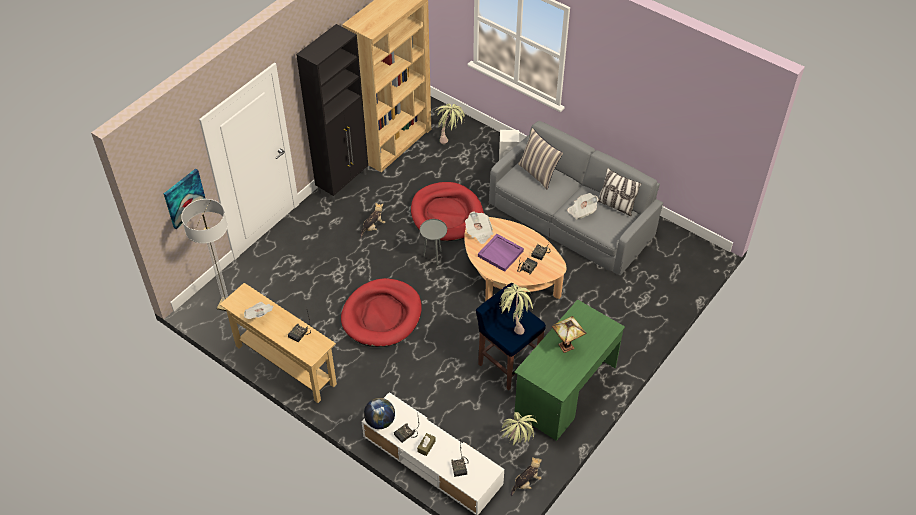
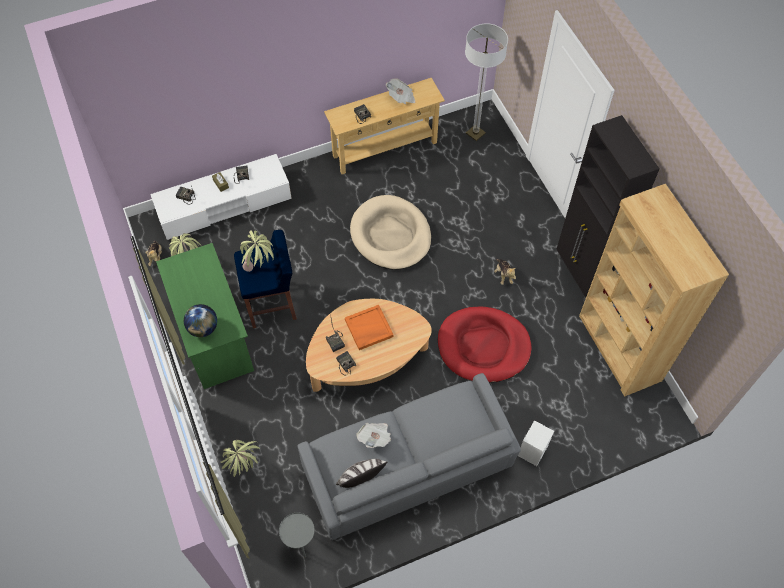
camera: 120 degrees right, 10 degrees up
picture [164,169,206,229] -> none
red dog bed [341,278,421,347] -> beige dog bed [350,195,431,270]
globe [364,398,395,429] -> globe moved to [184,304,217,337]
grey side table [420,219,447,265] -> grey side table moved to [279,513,315,558]
potted plant [436,104,465,144] -> potted plant moved to [220,440,260,477]
newspaper [465,211,494,244] -> none
purple tray [478,234,524,272] -> orange tray [345,305,394,350]
pillow [518,128,563,190] -> none
table lamp [552,316,586,353] -> none

